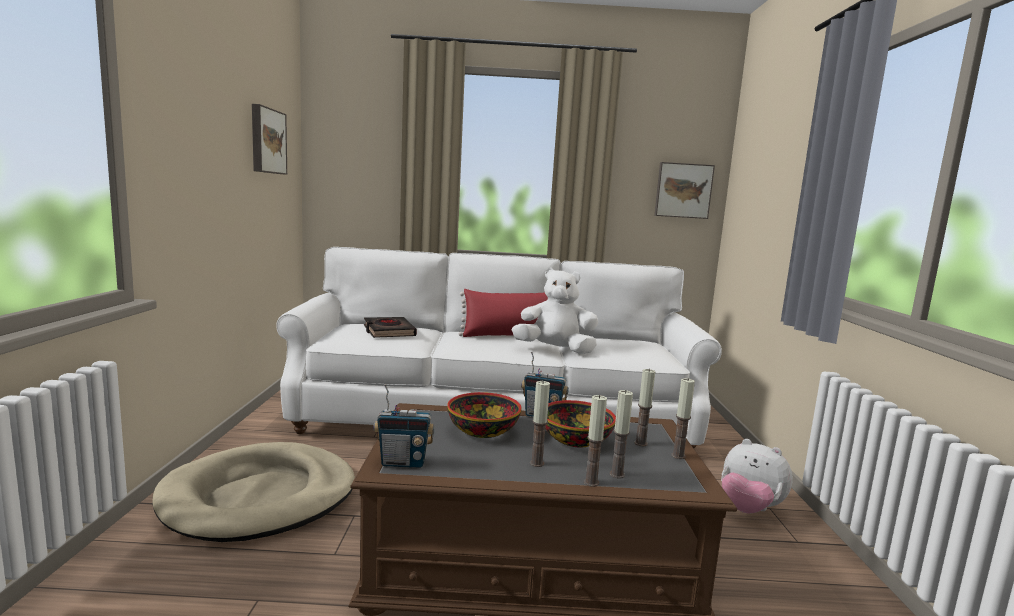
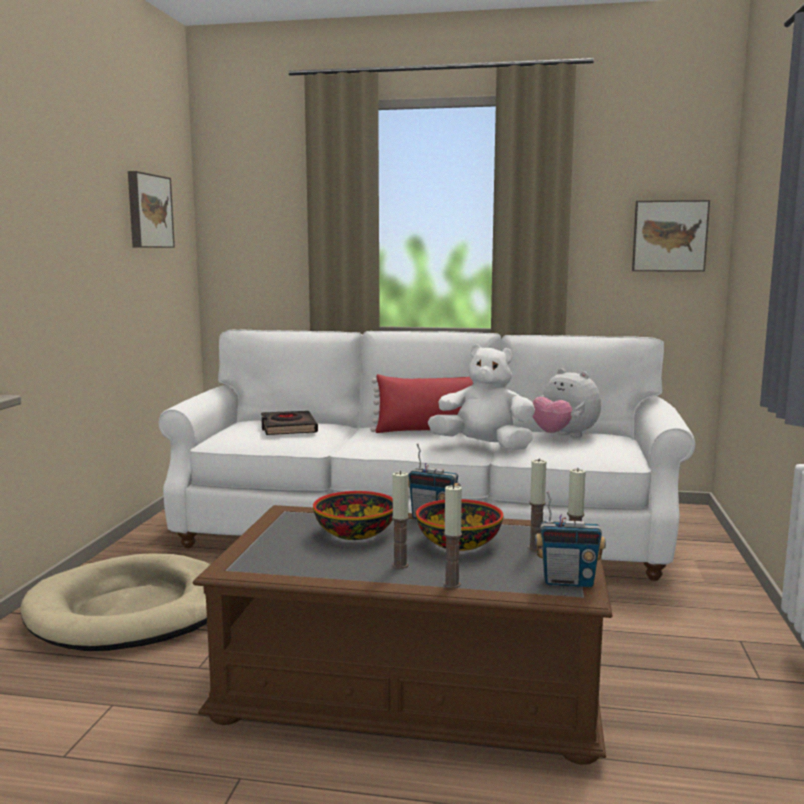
camera: 10 degrees right, 0 degrees up
radio [373,384,435,468] -> radio moved to [535,491,606,587]
candle [610,390,633,479] -> none
plush toy [721,439,793,513] -> plush toy moved to [532,368,601,438]

